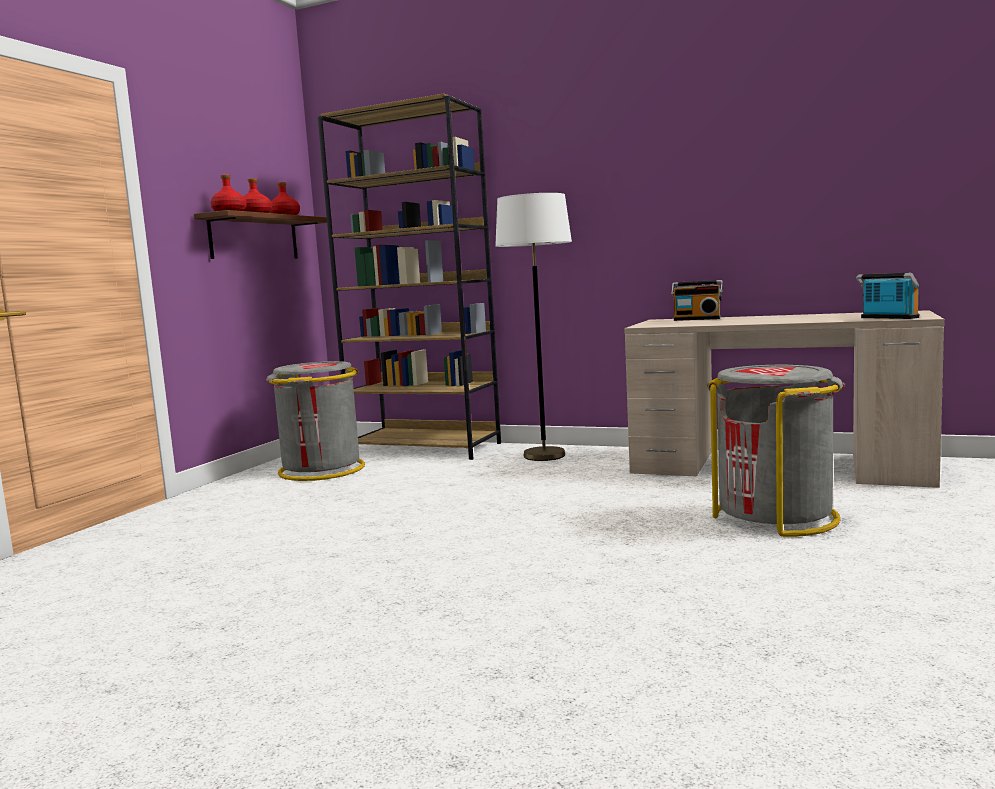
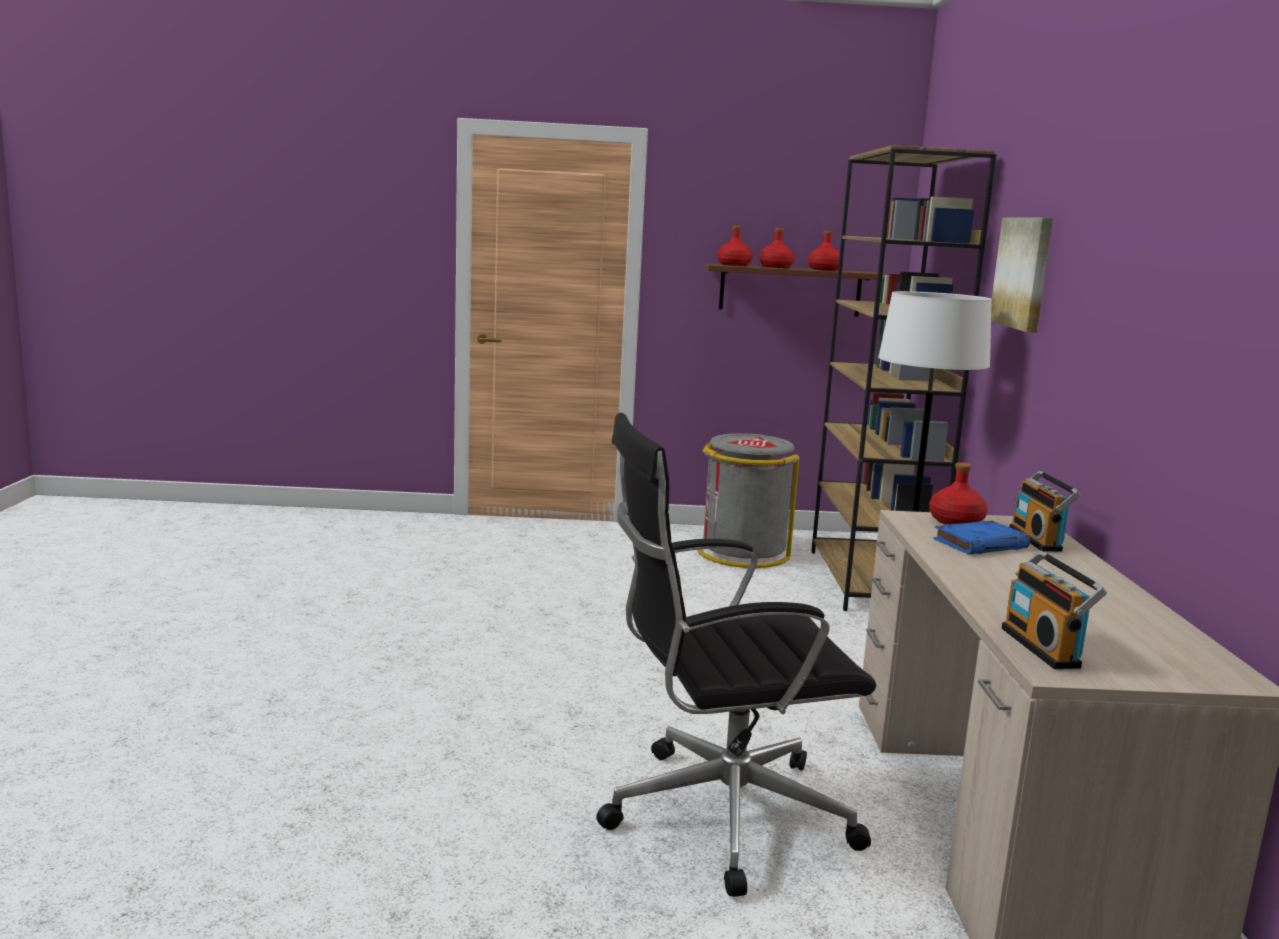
camera: 65 degrees right, 5 degrees up
grey trash can [707,365,845,537] -> black office chair [596,413,876,897]
radio [856,273,919,319] -> radio turned 135 degrees clockwise [1002,551,1107,669]
none -> red bottle [929,462,987,525]
none -> blue book [933,521,1030,554]
none -> picture [991,217,1053,333]

